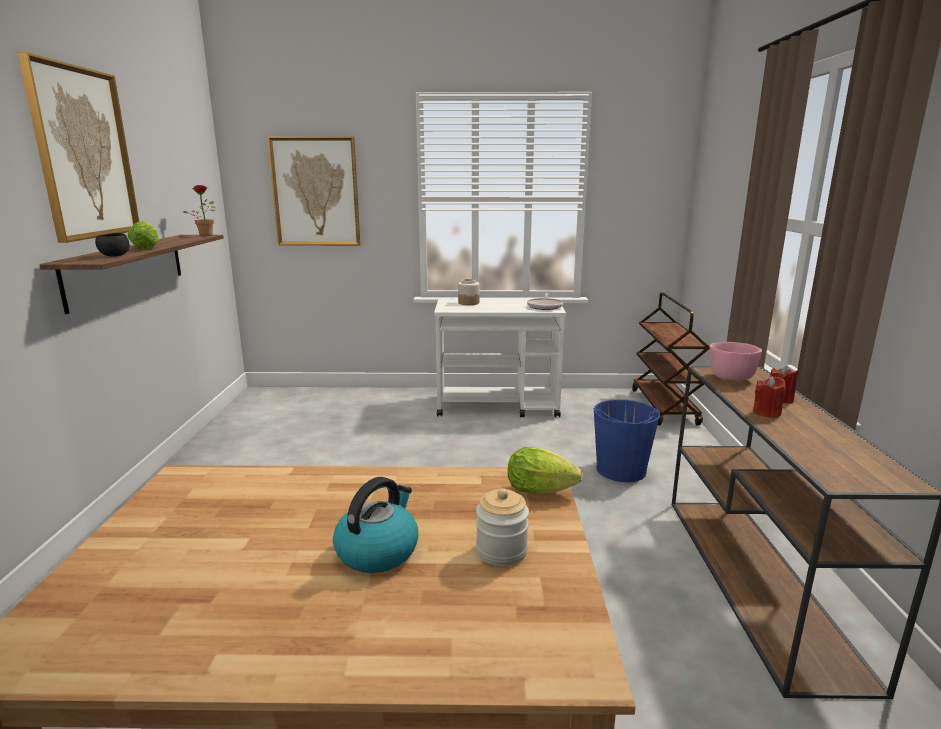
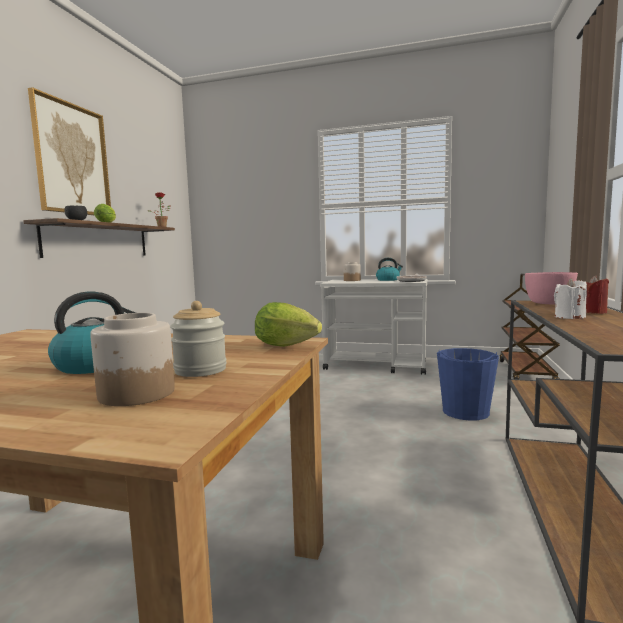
camera: 15 degrees right, 10 degrees down
picture [268,136,360,246] -> none
red candle [753,376,786,418] -> white candle [554,278,587,319]
none -> jar [90,313,175,406]
none -> kettle [376,258,403,281]

